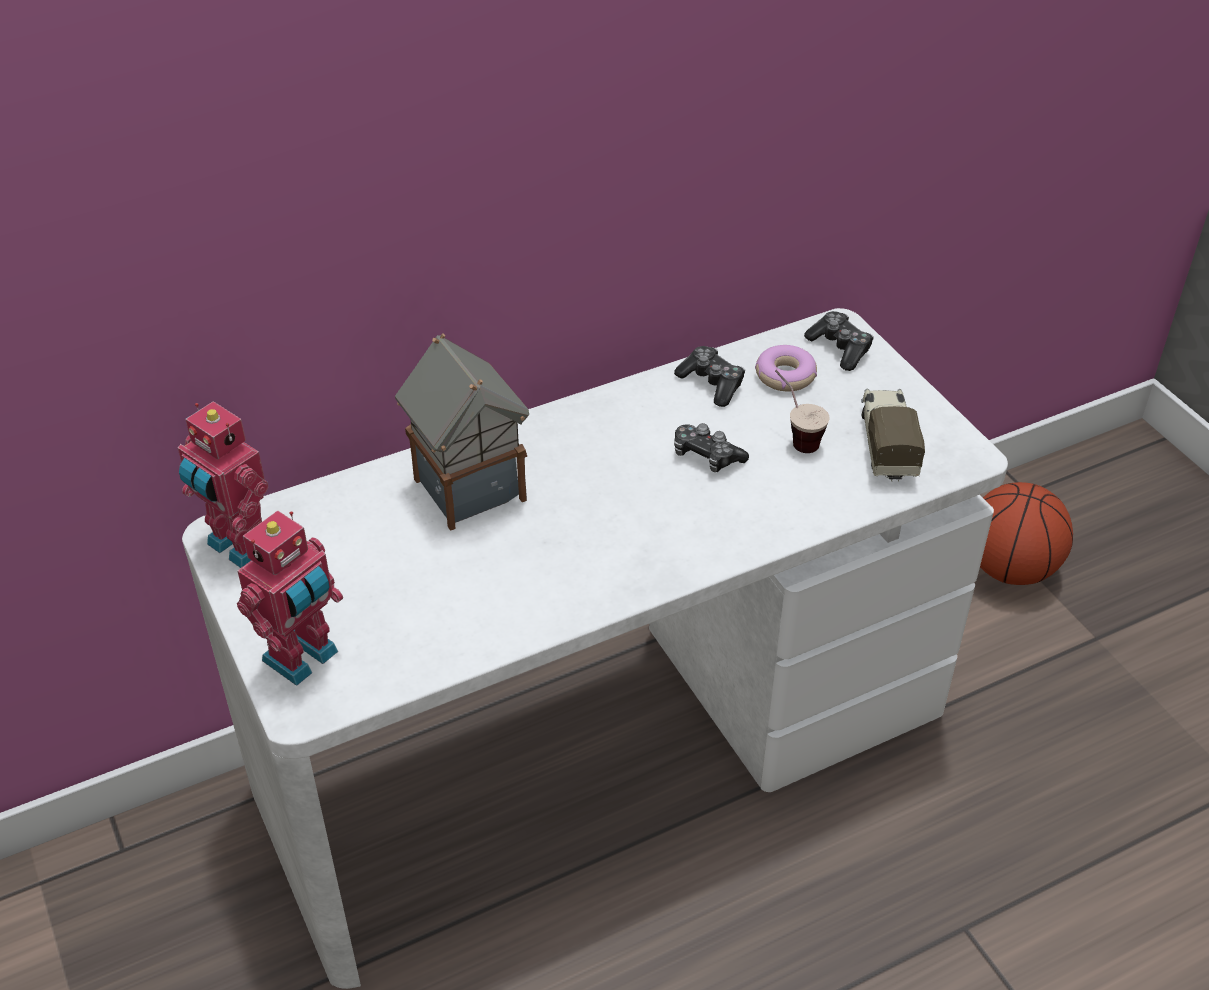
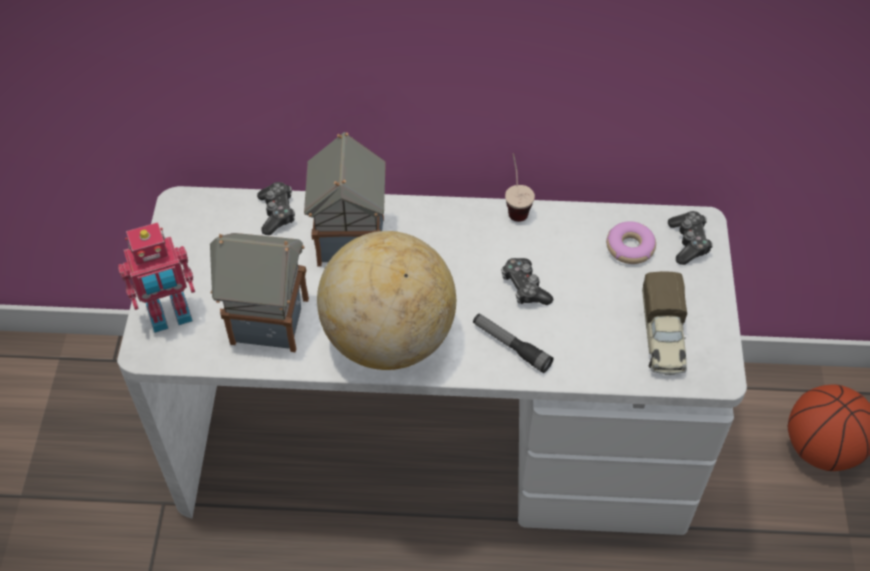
camera: 30 degrees right, 10 degrees up
toy robot [178,401,268,568] -> none
game controller [674,346,745,407] -> game controller moved to [257,182,295,235]
cup [775,370,829,453] -> cup moved to [505,153,535,222]
toy truck [861,388,925,482] -> toy truck turned 150 degrees clockwise [642,271,687,375]
none -> toy house [210,233,309,352]
none -> globe [317,231,456,370]
none -> flashlight [473,314,554,373]

